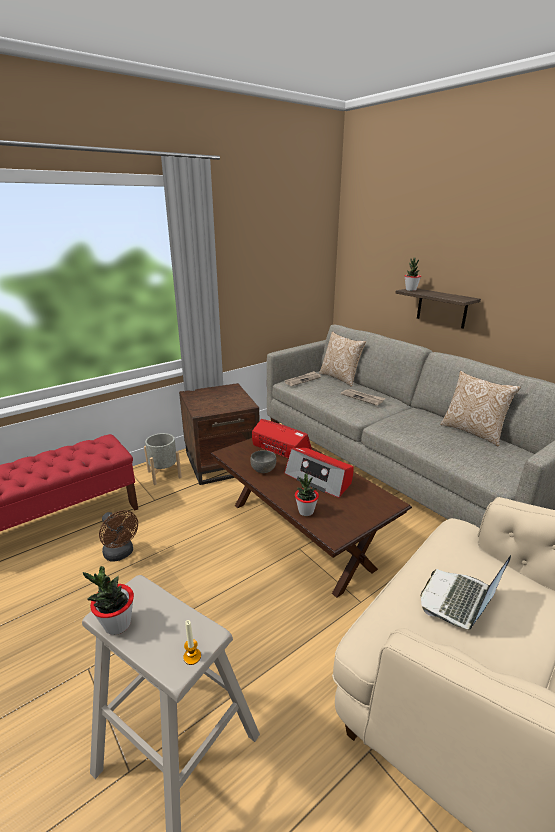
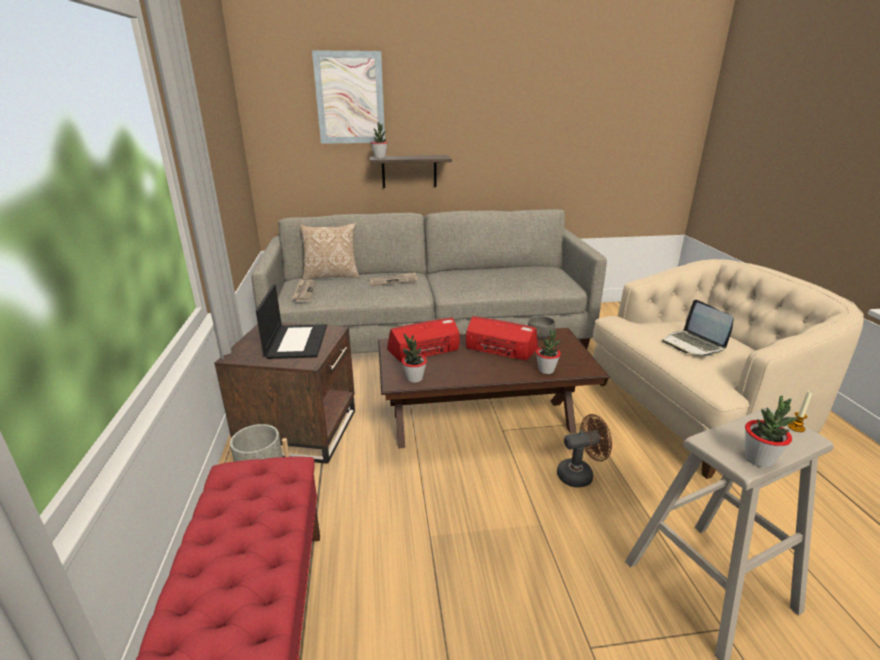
camera: 60 degrees left, 0 degrees up
brown fan [99,510,138,562] -> brown fan moved to [557,414,612,488]
grey bowl [250,450,276,473] -> grey bowl moved to [528,316,555,339]
radio [284,447,354,498] -> radio turned 135 degrees counterclockwise [466,316,538,361]
pillow [440,371,521,446] -> none
none -> laptop [256,284,327,359]
none -> picture [312,50,385,144]
none -> potted plant [402,333,427,383]

